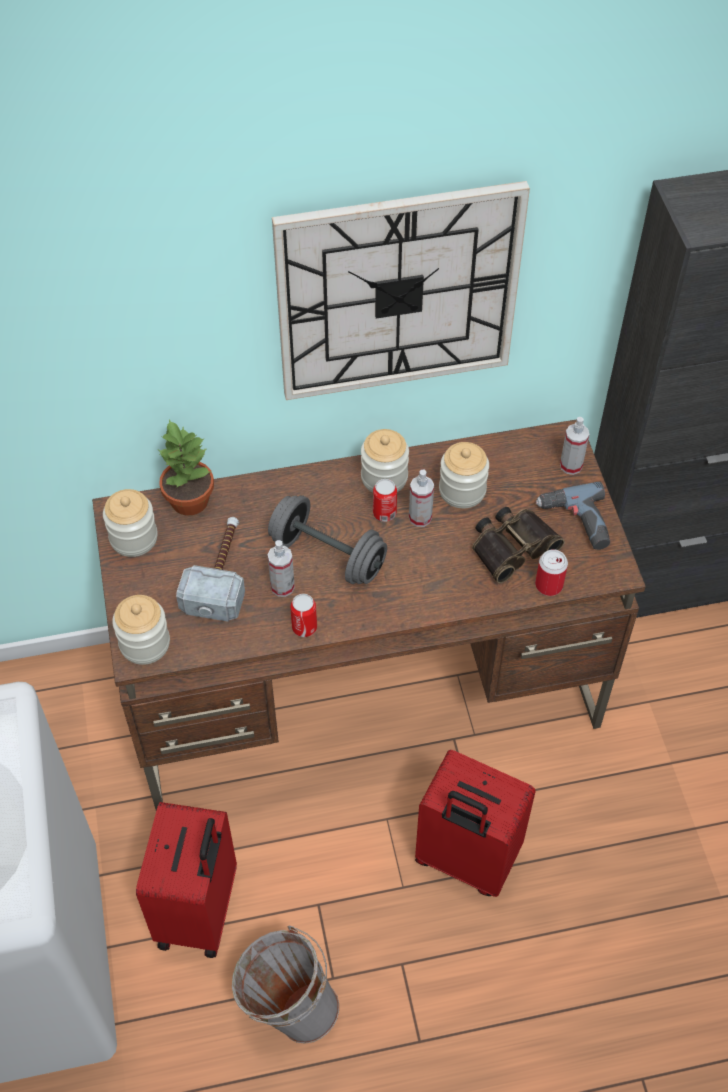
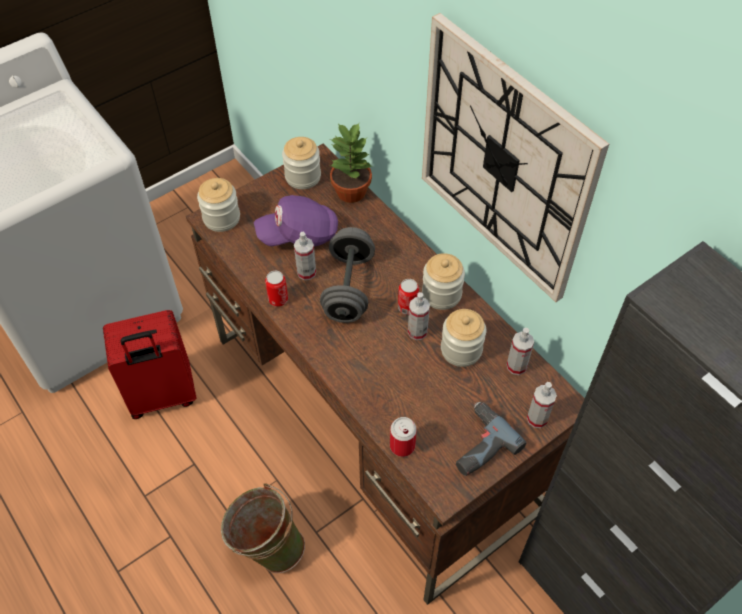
camera: 65 degrees right, 0 degrees up
hammer [176,517,245,622] -> purple cap [254,195,338,246]
grey bucket [232,926,339,1044] -> none
red suitcase [415,750,536,897] -> green bucket [221,483,305,573]
binoculars [472,507,565,583] -> none
none -> spray bottle [507,328,534,375]

